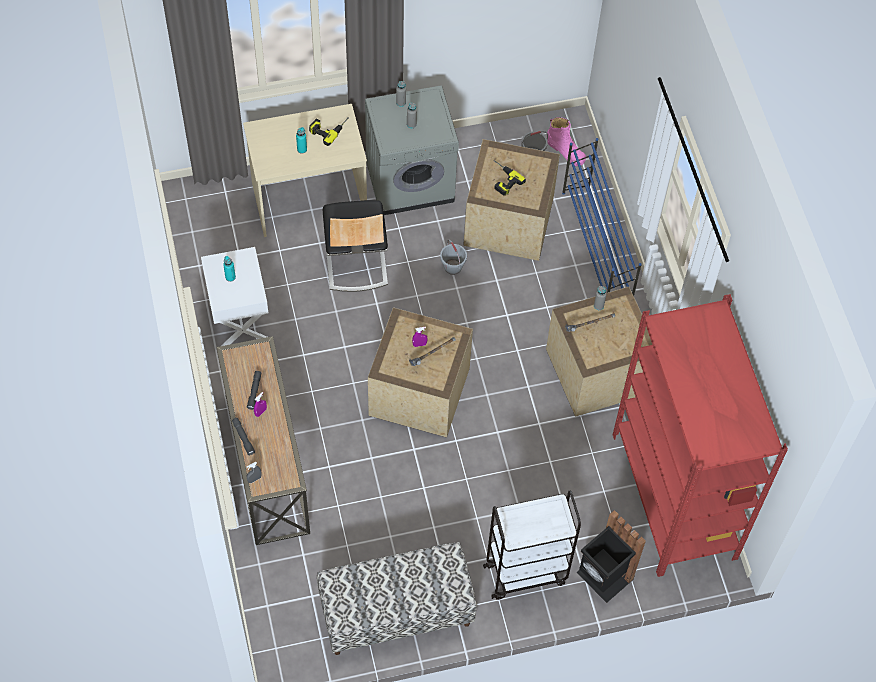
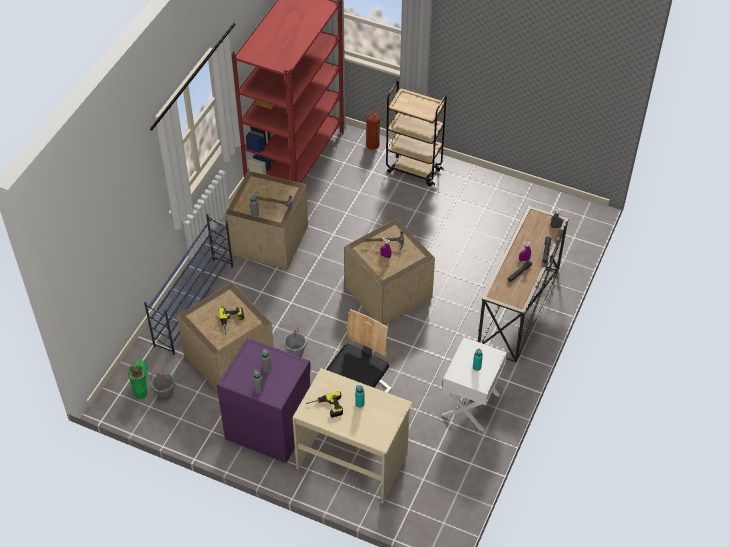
camera: 140 degrees left, 10 degrees down
bench [317,542,477,655] -> none
grey washing machine [365,85,459,215] -> purple washing machine [217,338,311,463]
white cart [483,490,581,600] -> brown cart [386,81,447,187]
pink boot [546,117,586,166] -> green boot [129,360,148,399]
black trash can [577,510,646,603] -> fire extinguisher [366,104,380,150]

